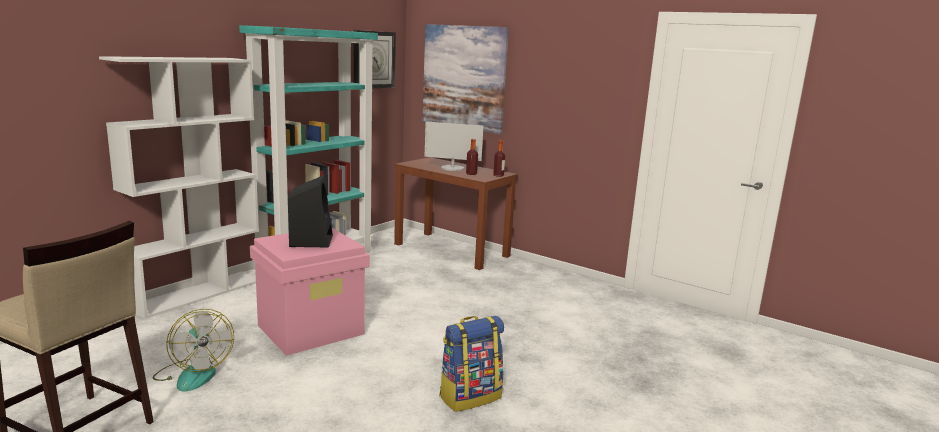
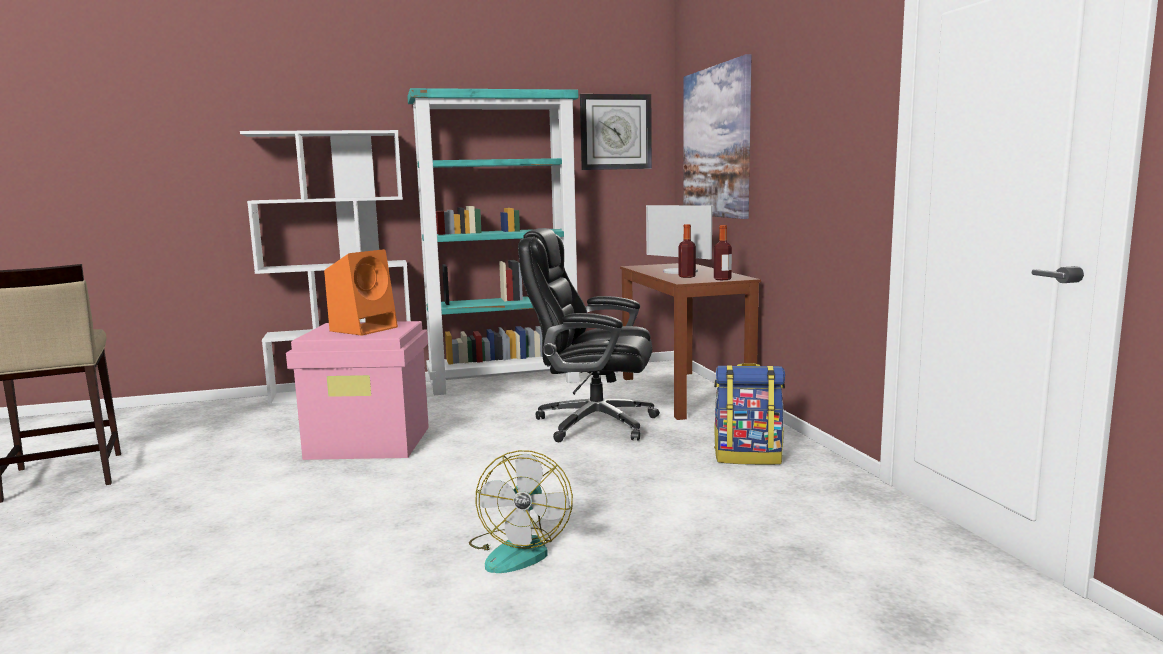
camera: 40 degrees right, 5 degrees down
fan [152,309,234,392] -> fan moved to [469,450,573,573]
black speaker [288,175,333,247] -> orange speaker [324,249,398,336]
backpack [439,316,504,412] -> backpack moved to [714,363,785,465]
none -> black office chair [518,228,660,442]

